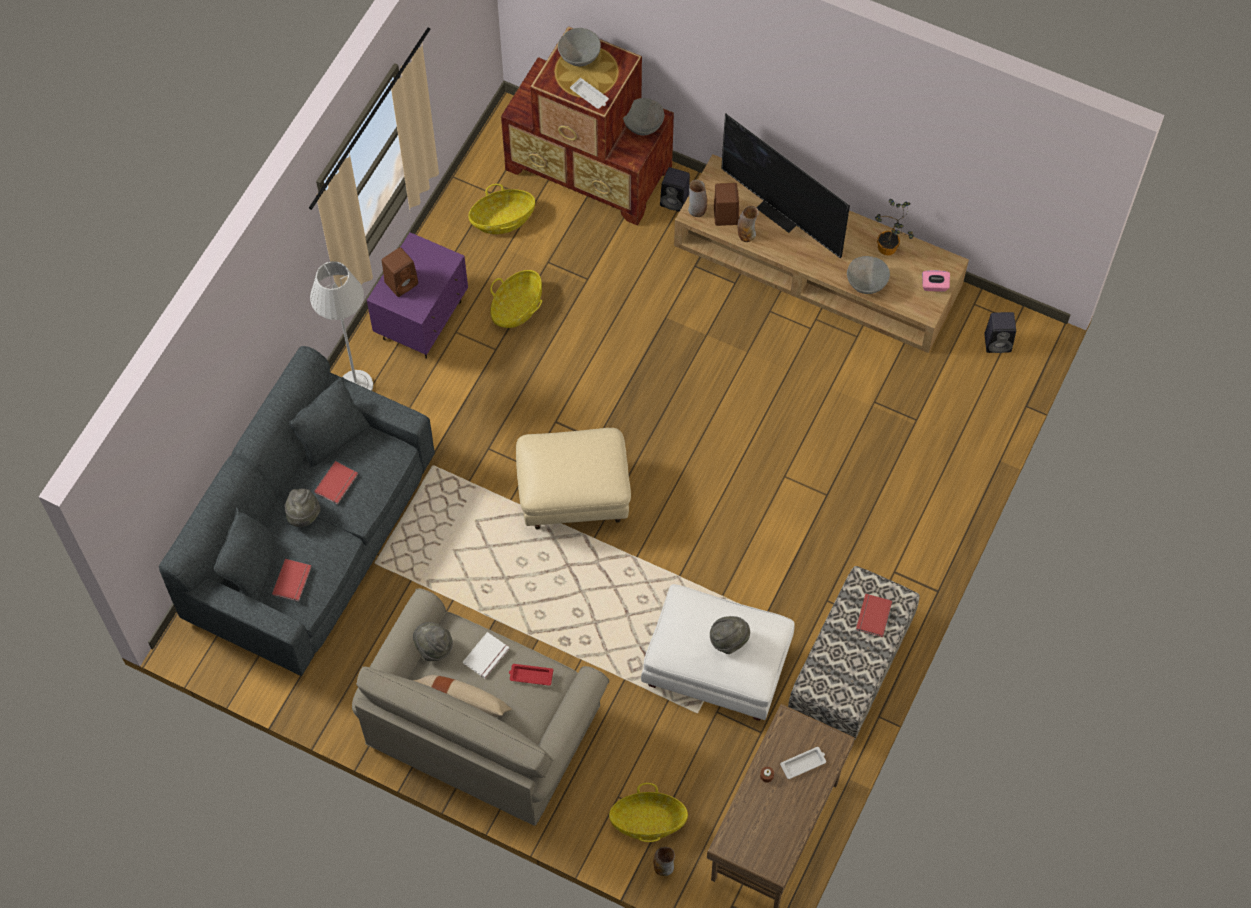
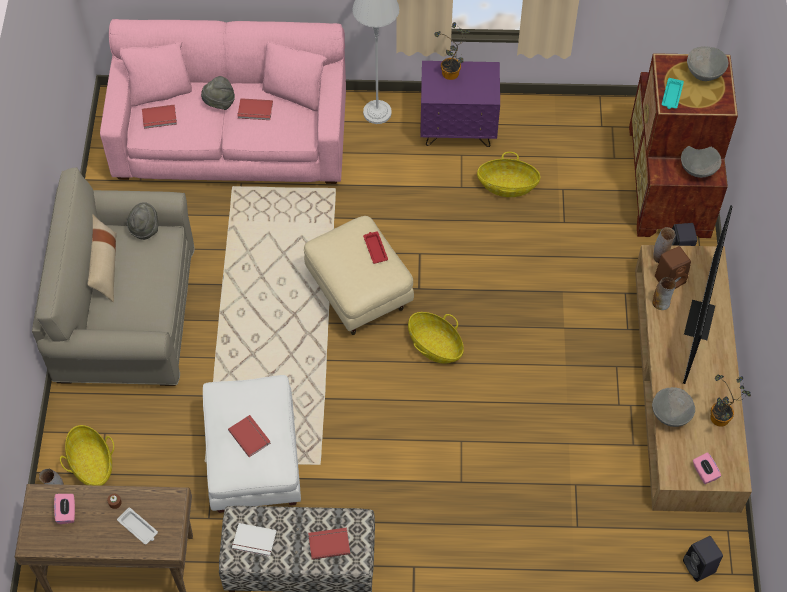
camera: 65 degrees right, 5 degrees down
grey sofa [159,346,435,676] -> pink sofa [100,19,346,184]
brown speaker [382,247,418,297] -> potted plant [435,22,470,80]
white book [463,632,509,679] -> white book moved to [232,523,276,556]
basket [469,184,535,234] -> basket moved to [408,312,464,364]
red tray [509,664,553,686] -> red tray moved to [363,232,388,264]
white tray [570,78,609,109] -> turquoise tray [662,78,684,109]
grey hat [710,616,750,654] -> red book [228,415,271,457]
none -> pink tissue box [54,494,75,524]

